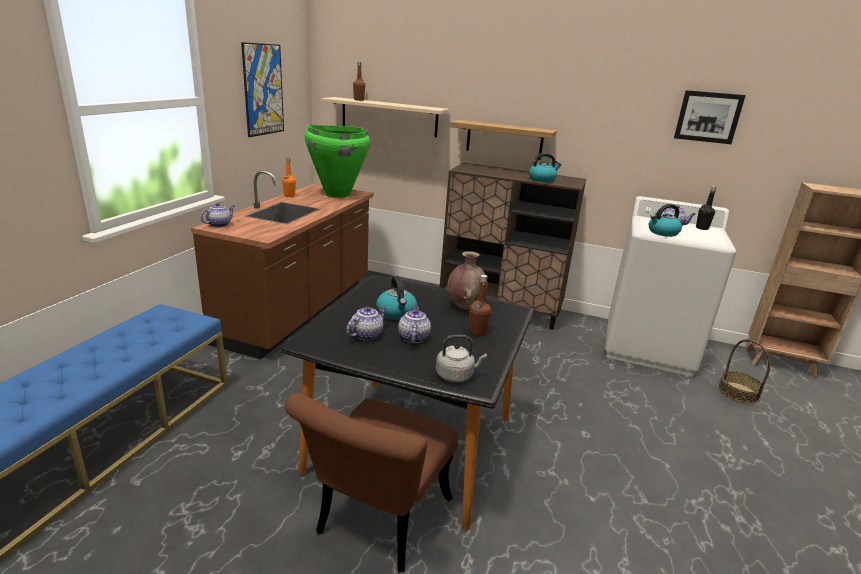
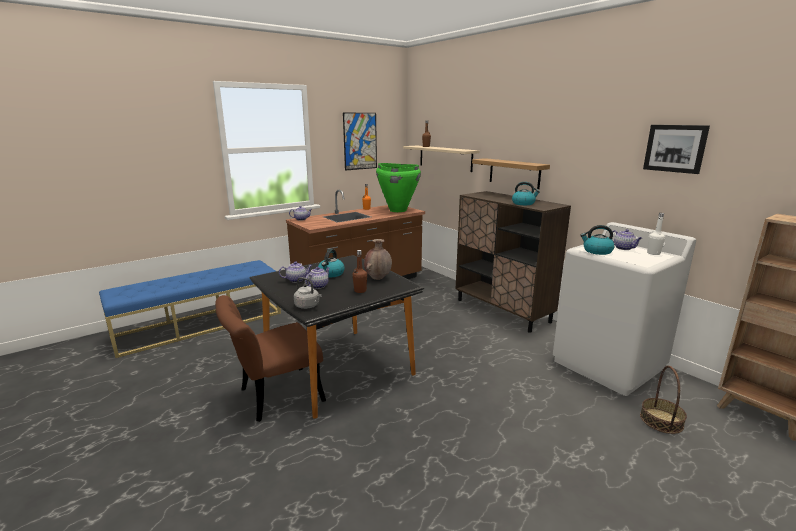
camera: 35 degrees right, 5 degrees down
black bottle [696,186,716,230] -> white bottle [647,213,665,255]

